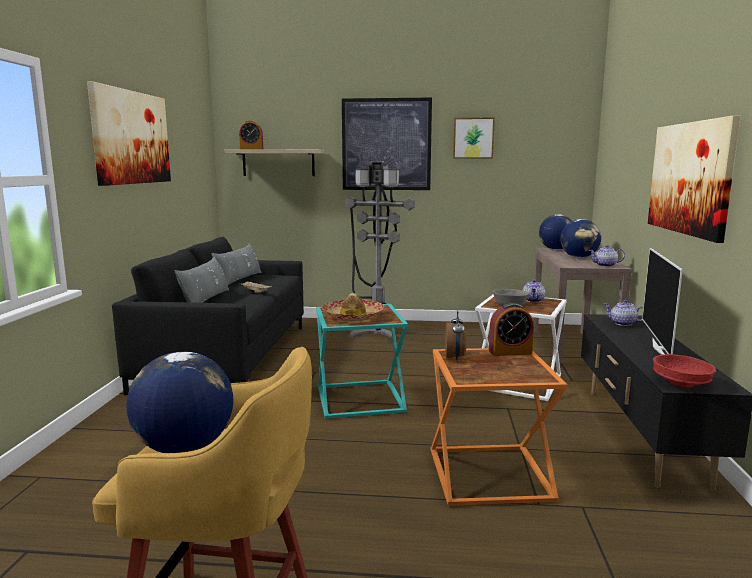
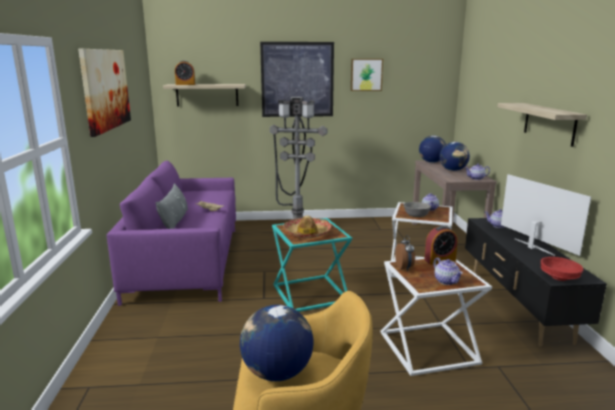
camera: 10 degrees left, 5 degrees up
black sofa [112,237,304,395] -> purple sofa [106,160,236,306]
grey pillow [211,243,262,285] -> none
orange side table [431,348,568,506] -> white side table [381,257,492,376]
television [642,248,683,355] -> television turned 150 degrees clockwise [501,174,591,256]
picture [648,115,741,243] -> shelf [498,103,587,147]
none -> teapot [433,258,463,285]

